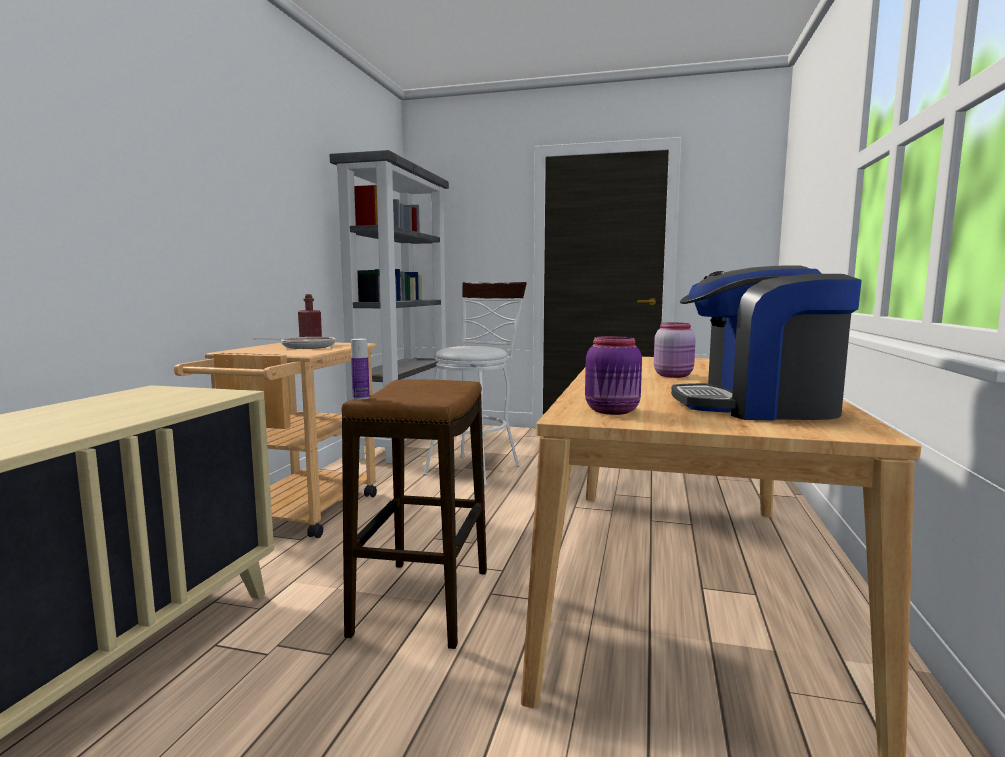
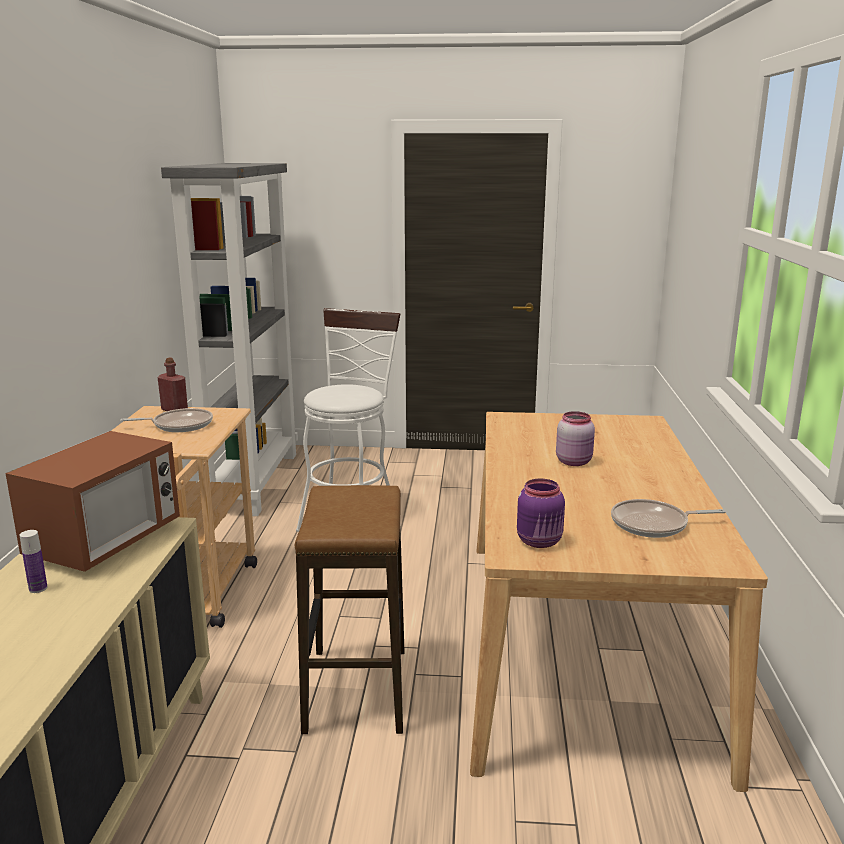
camera: 10 degrees left, 10 degrees up
bottle [351,339,370,400] -> bottle moved to [20,530,47,593]
coffee machine [671,265,862,421] -> frying pan [611,499,726,538]
none -> microwave [5,431,180,572]

